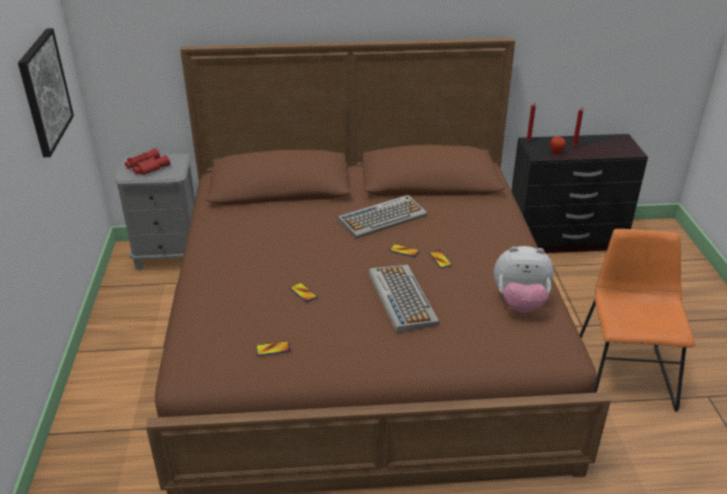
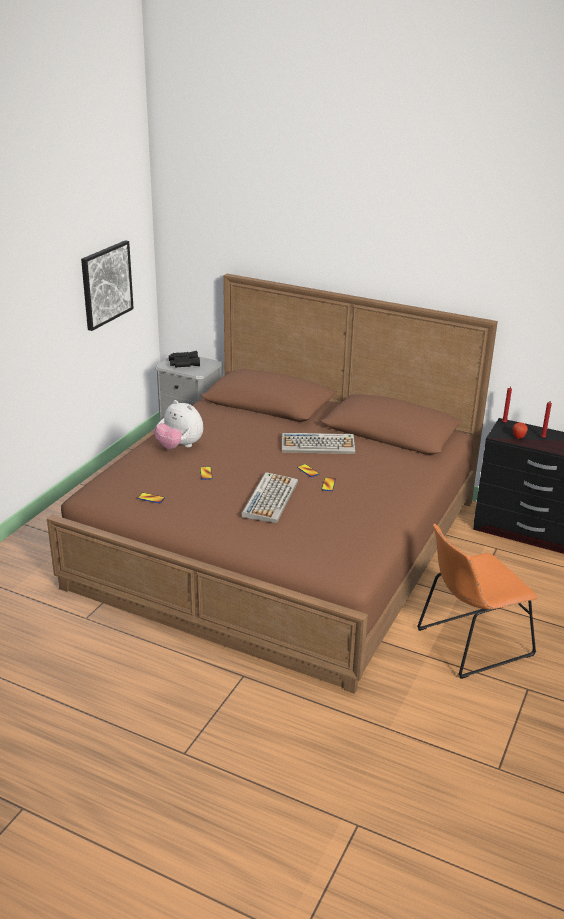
camera: 30 degrees right, 5 degrees down
red binoculars [125,148,170,175] -> black binoculars [169,351,200,368]
plush toy [494,246,554,313] -> plush toy moved to [154,400,203,449]
orange chair [580,229,695,412] -> orange chair turned 150 degrees counterclockwise [417,524,537,679]

